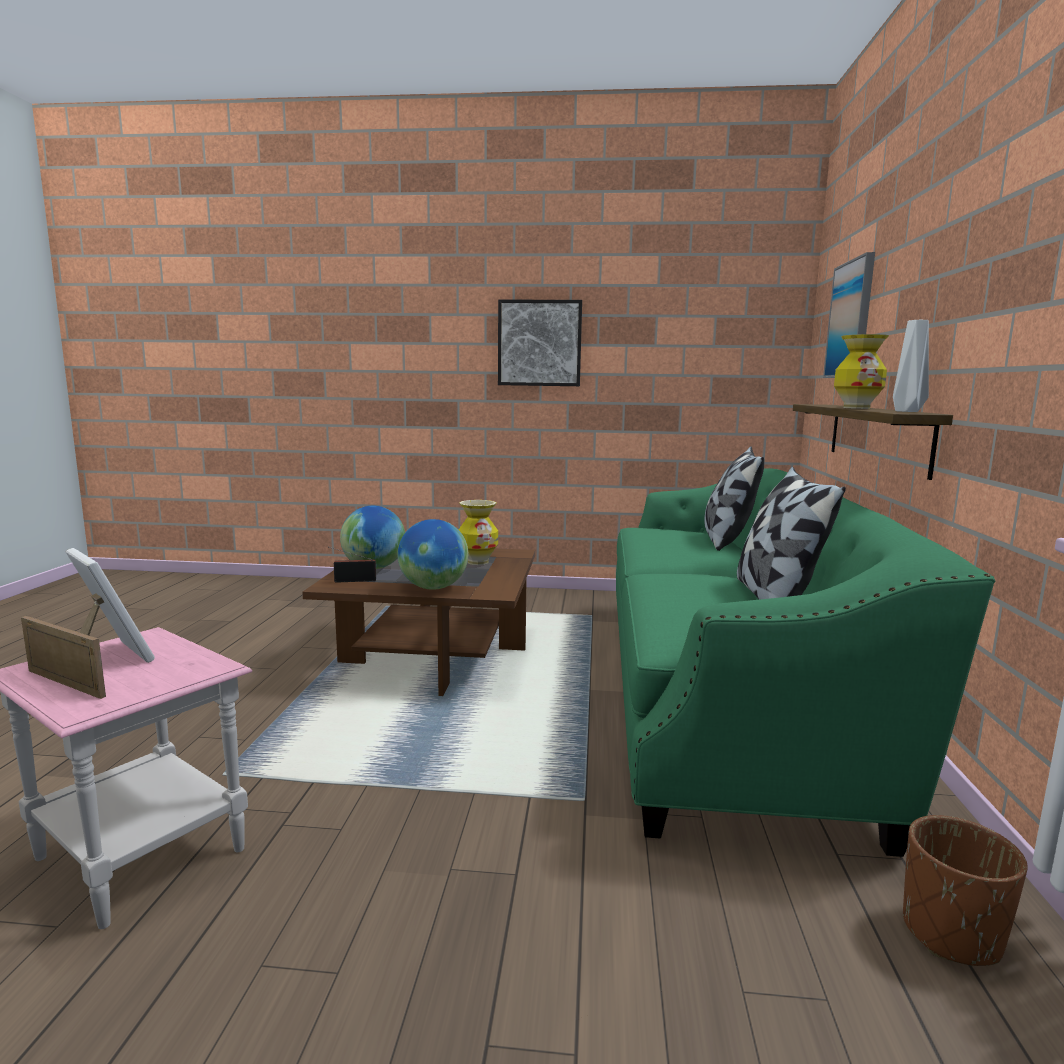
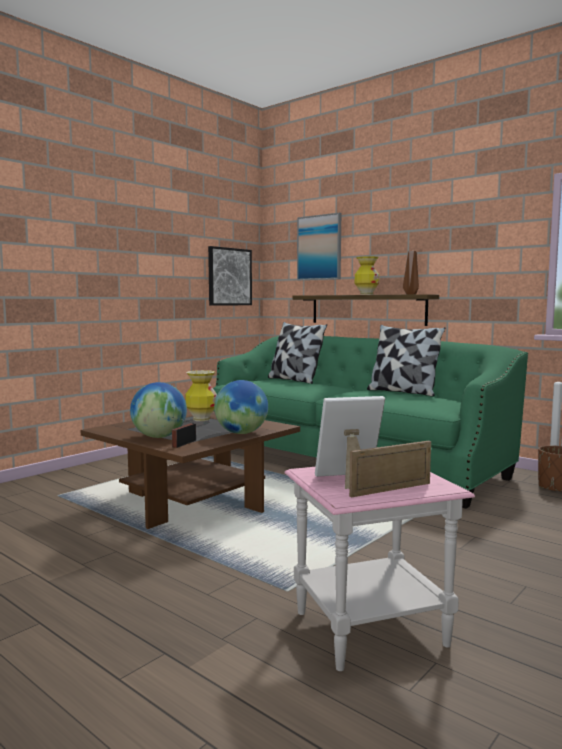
camera: 55 degrees left, 5 degrees down
picture [498,300,582,386] -> picture moved to [208,246,252,306]
white vase [893,320,929,412] -> brown vase [403,251,419,295]

